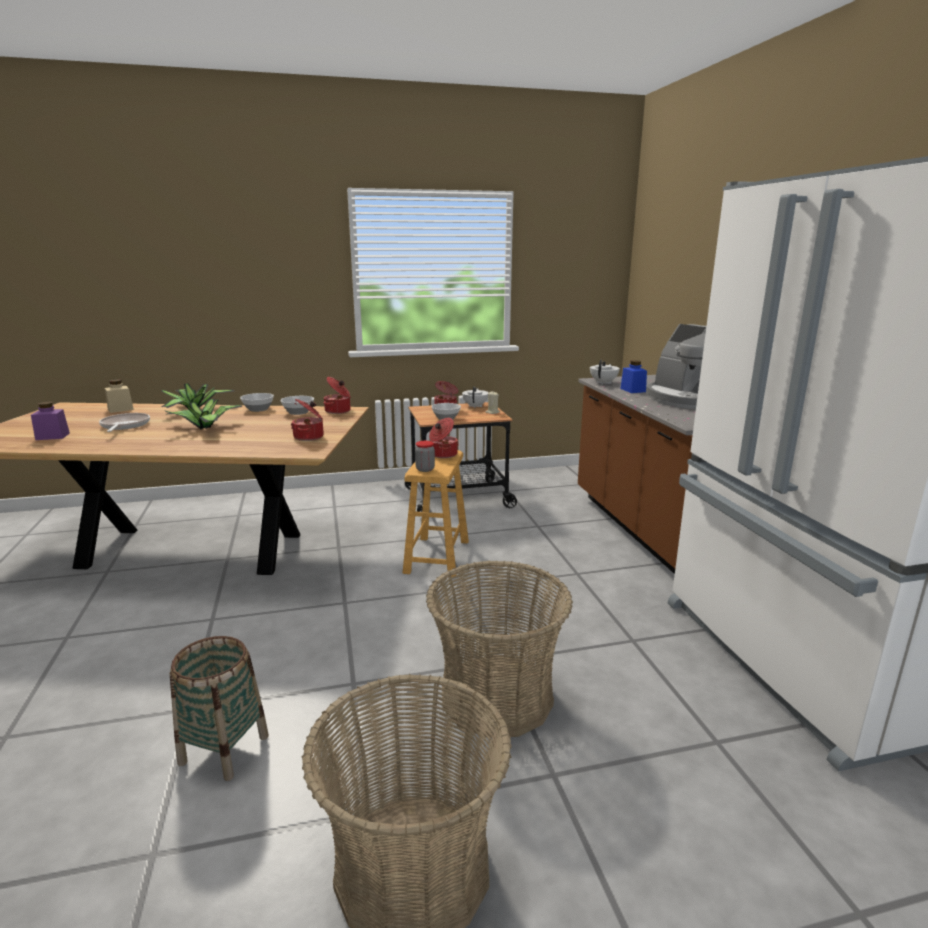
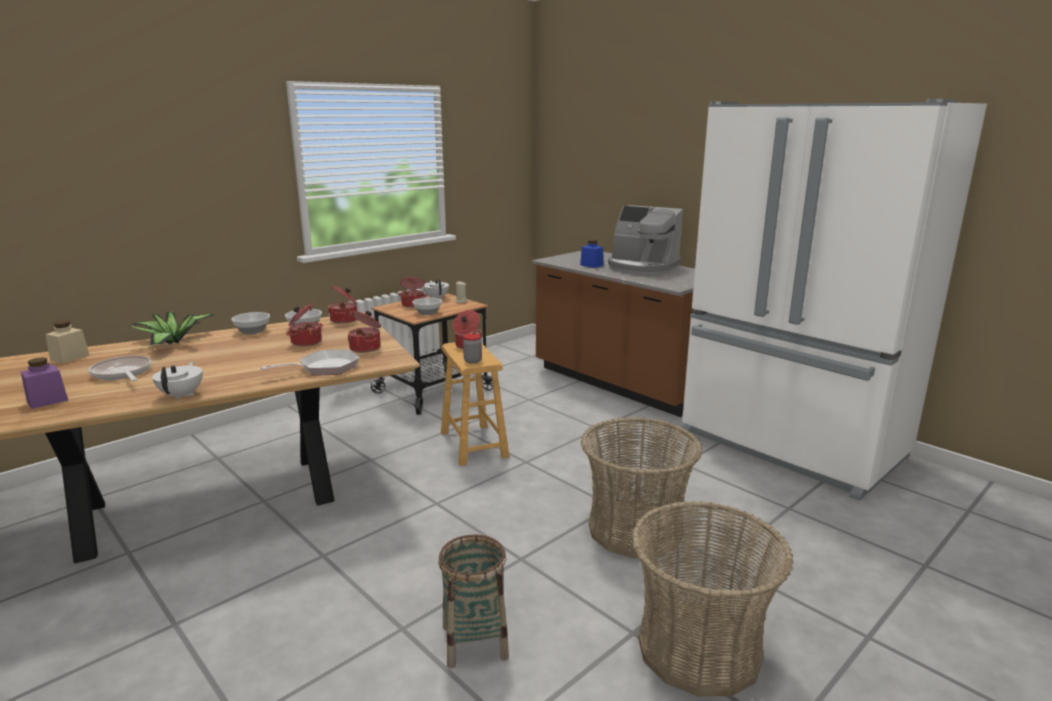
camera: 30 degrees left, 0 degrees up
potted plant [164,399,243,429] -> none
white teapot [590,360,620,384] -> white teapot moved to [152,361,203,400]
none -> frying pan [260,349,359,375]
none -> cooking pot [286,303,323,346]

